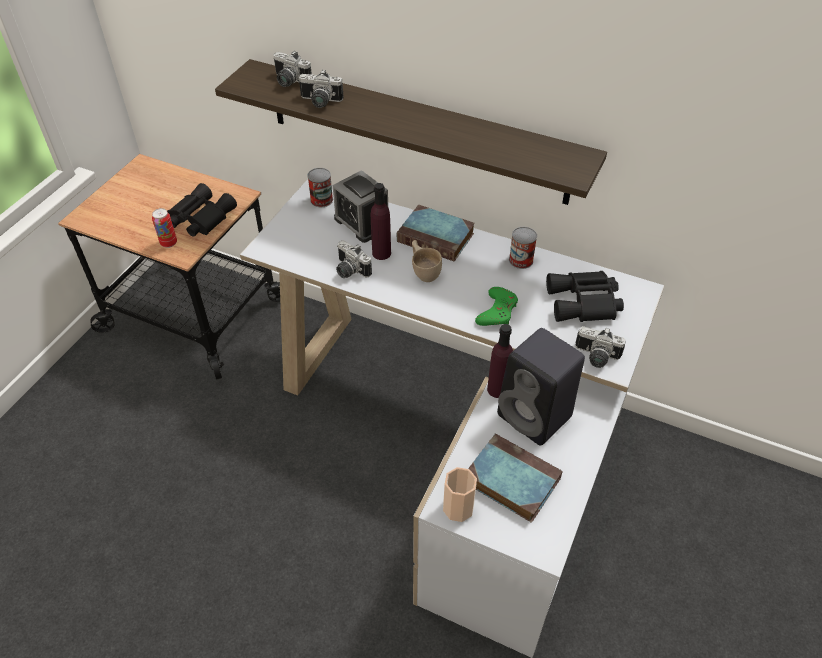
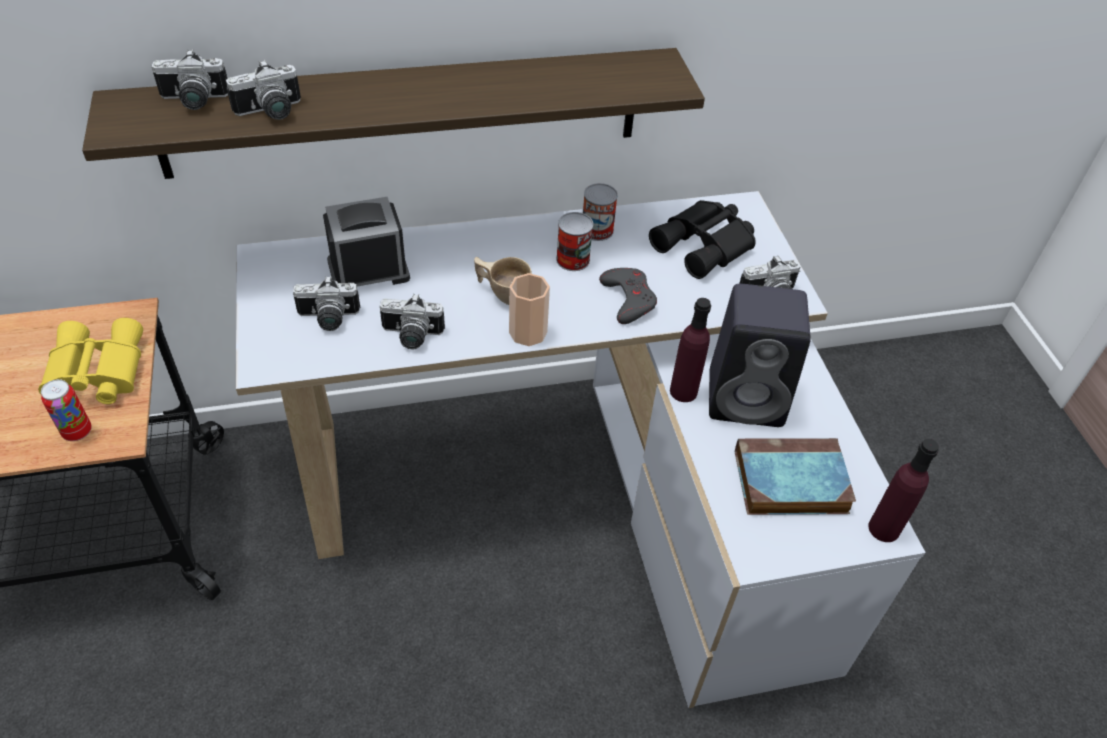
camera: 40 degrees left, 0 degrees up
black binoculars [167,183,237,237] -> yellow binoculars [38,318,143,404]
can [307,168,333,207] -> can moved to [556,212,593,271]
alarm clock [333,170,388,243] -> alarm clock turned 150 degrees clockwise [323,197,410,287]
purple bottle [371,183,391,260] -> purple bottle moved to [868,439,939,542]
book [397,205,475,262] -> none
cup [443,467,477,522] -> cup moved to [509,273,550,346]
green game controller [475,287,518,326] -> grey game controller [599,268,657,324]
none -> camera [293,276,360,331]

